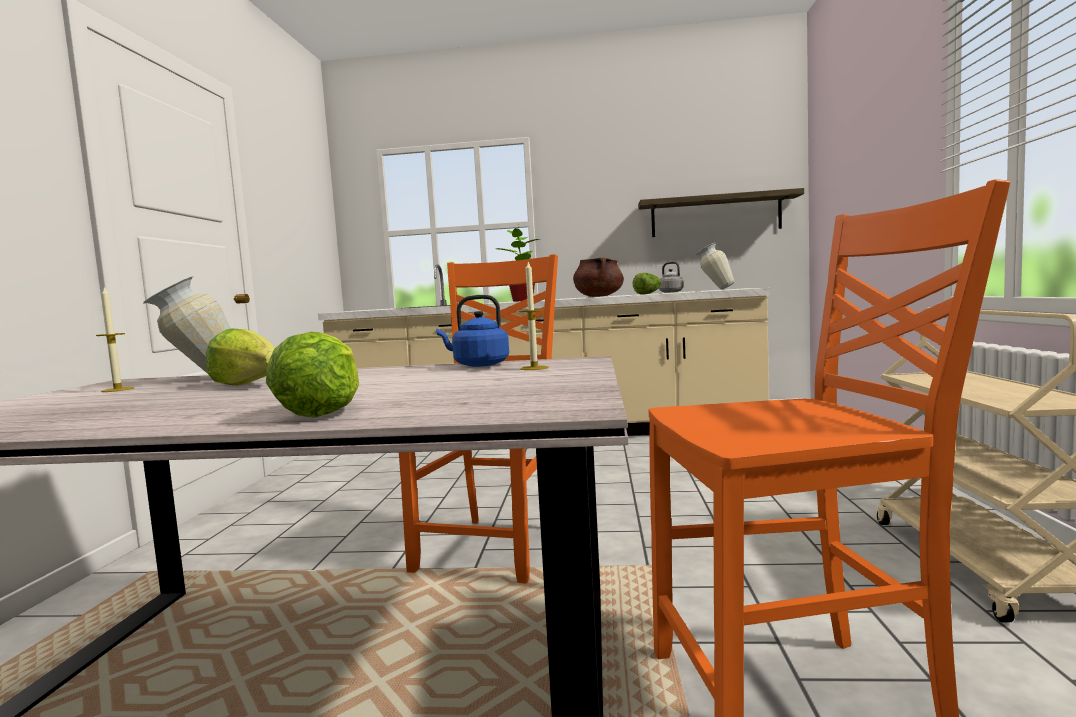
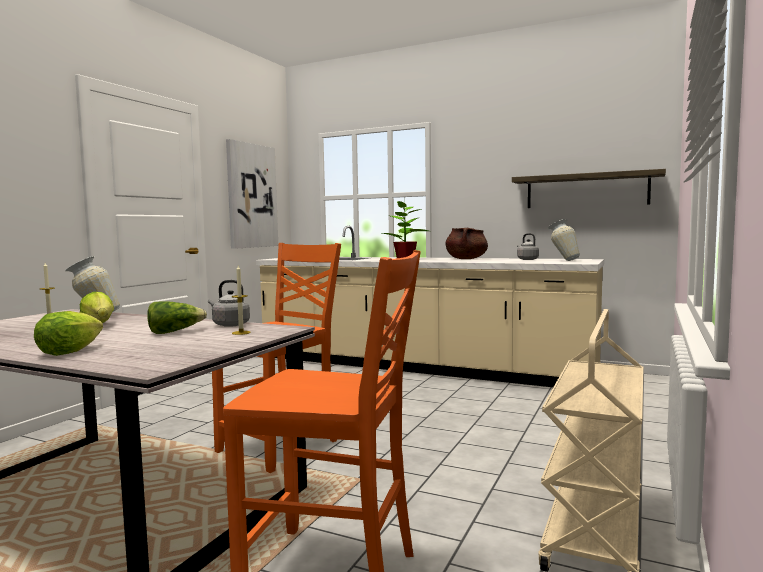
camera: 20 degrees right, 0 degrees up
blue kettle [436,295,509,367] -> grey kettle [208,280,250,327]
lettuce [633,273,661,295] -> lettuce moved to [147,301,207,334]
none -> picture [226,139,278,249]

